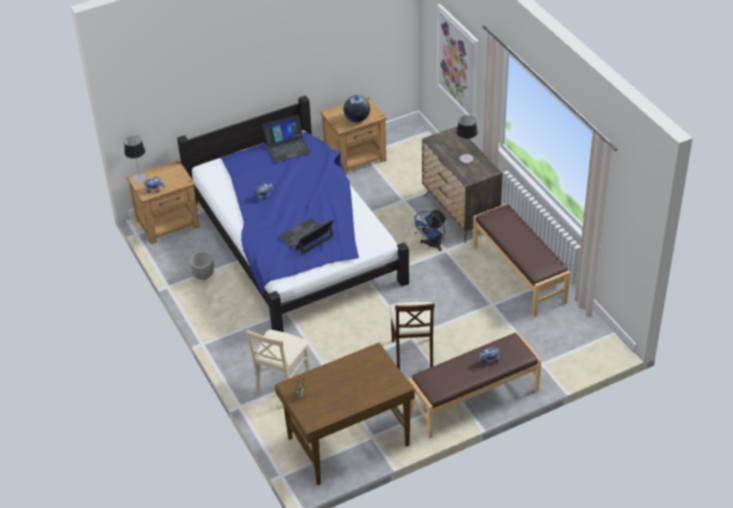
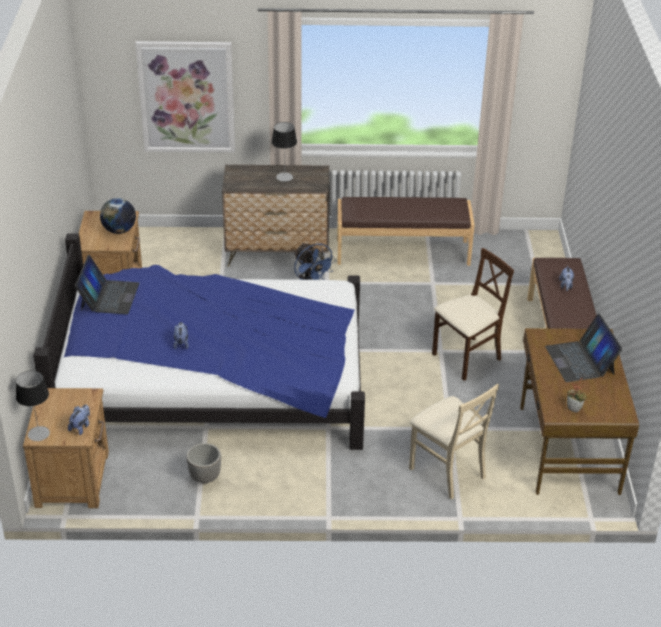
camera: 65 degrees left, 5 degrees down
laptop [279,218,334,255] -> laptop moved to [545,314,622,382]
beige chair [389,302,435,370] -> beige chair turned 60 degrees counterclockwise [432,248,514,381]

